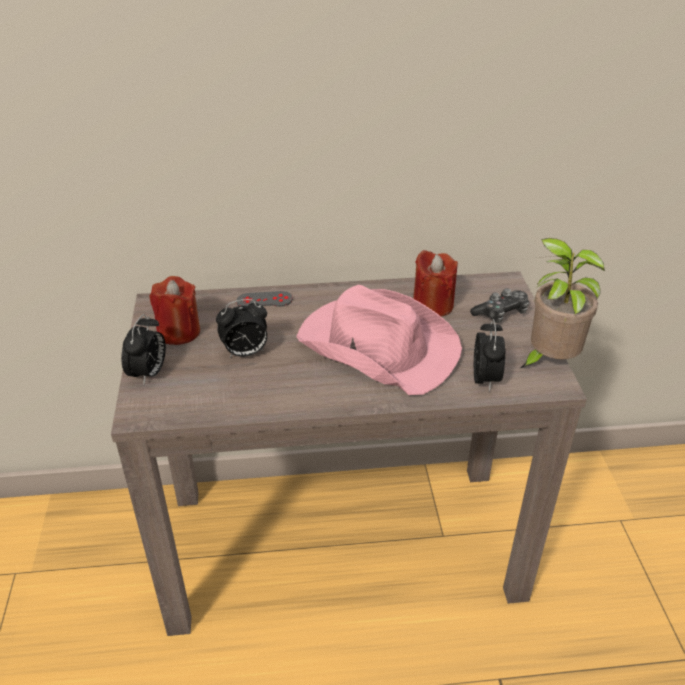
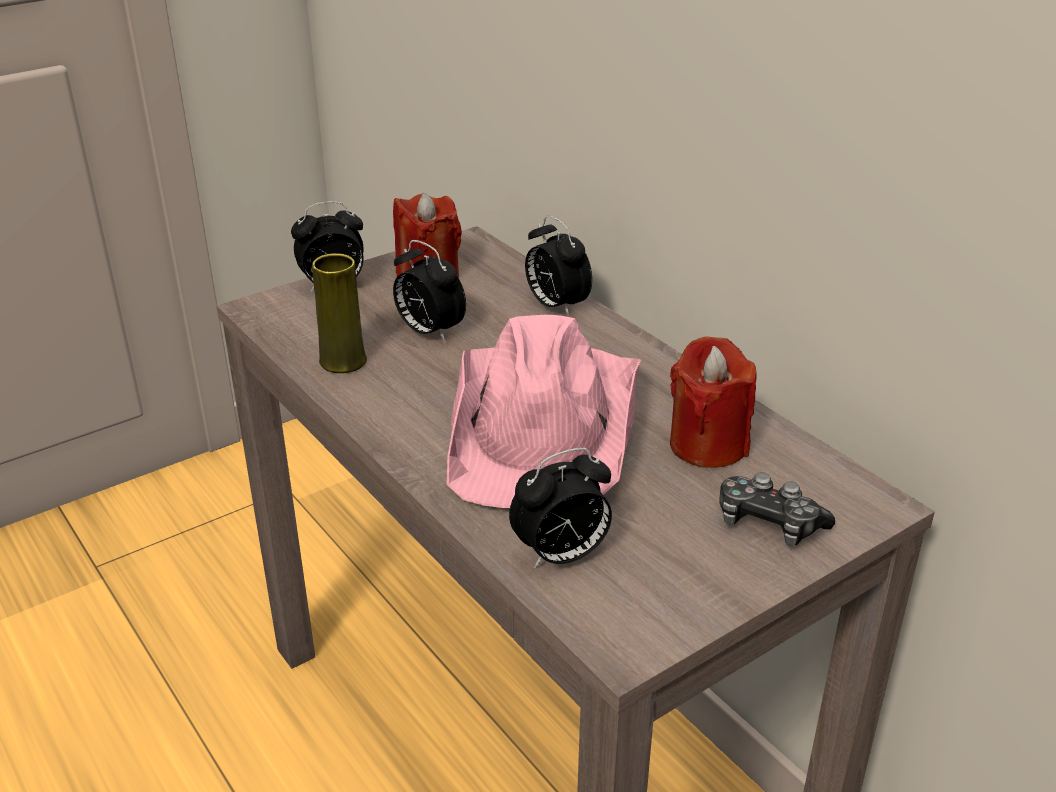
camera: 60 degrees right, 5 degrees down
grey game controller [236,291,293,307] -> alarm clock [525,216,592,317]
potted plant [521,238,605,368] -> none
none -> yellow vase [312,253,367,373]

